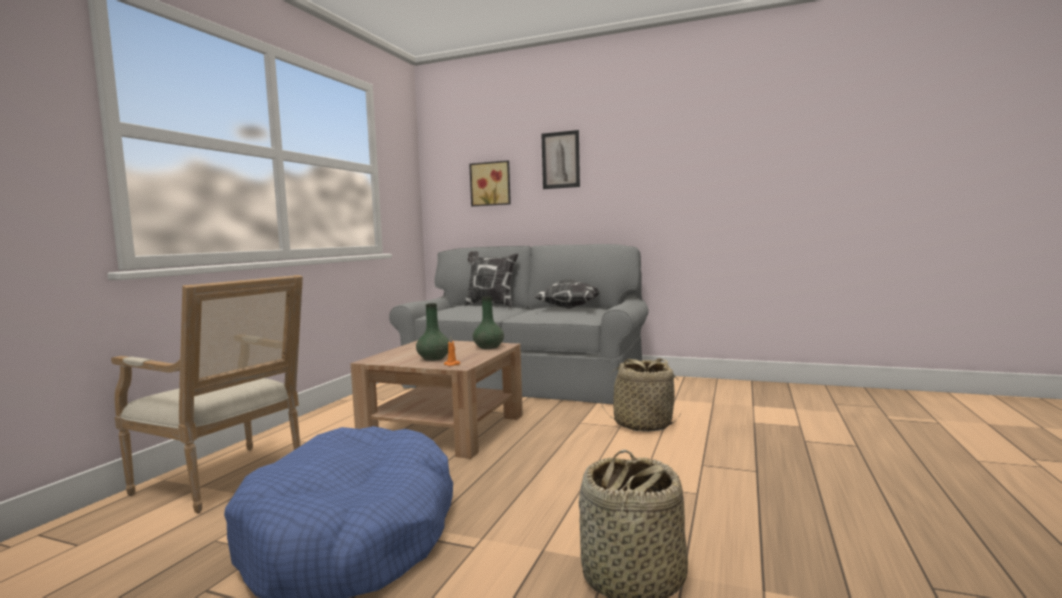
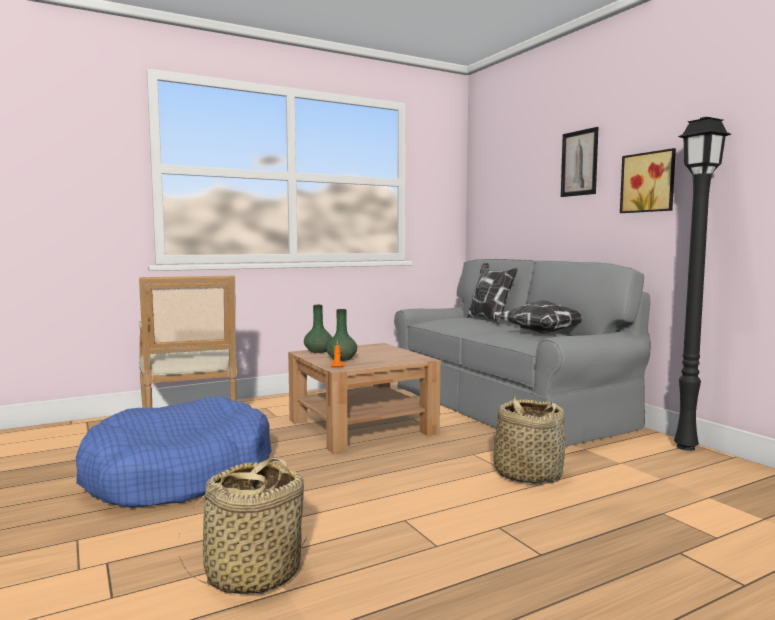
camera: 40 degrees right, 0 degrees up
picture [469,161,511,206] -> picture moved to [620,148,676,213]
green vase [473,296,504,349] -> green vase moved to [304,305,332,353]
none -> black floor lamp [674,117,731,451]

